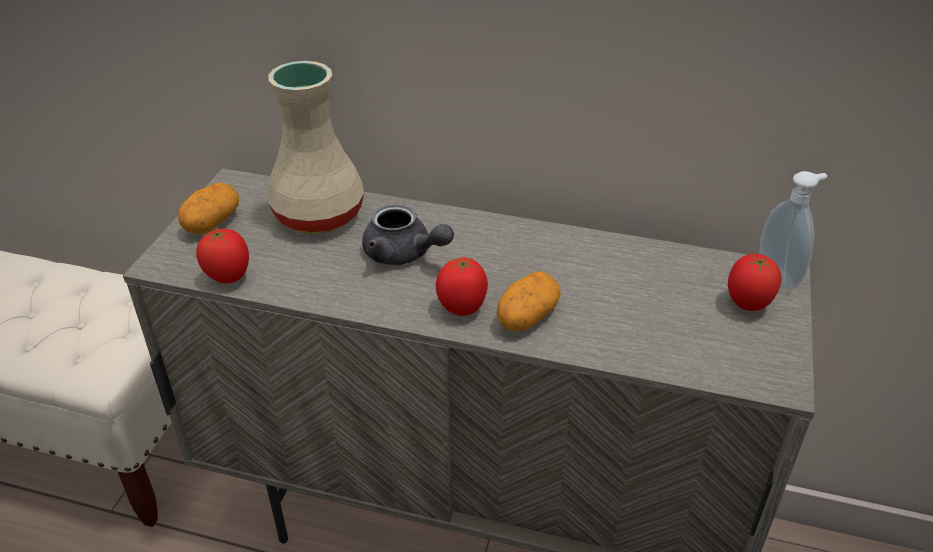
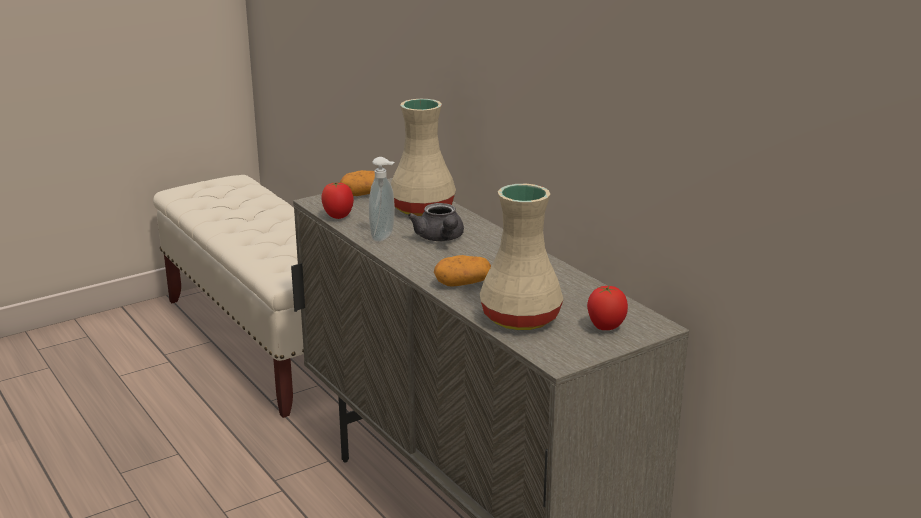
camera: 40 degrees right, 15 degrees down
tomato [436,257,488,316] -> none
soap dispenser [759,171,827,290] -> soap dispenser moved to [369,157,395,242]
none -> beige vase [480,184,564,330]

